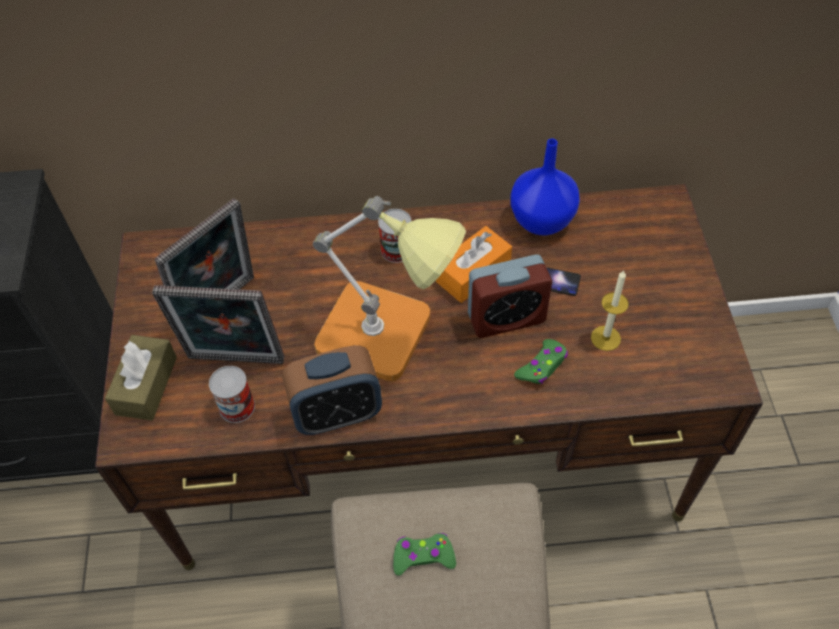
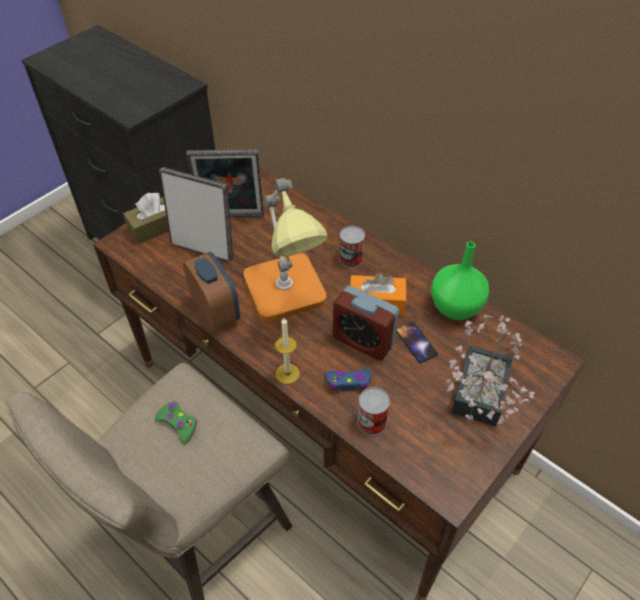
camera: 45 degrees right, 5 degrees down
picture frame [152,285,284,364] -> picture frame turned 150 degrees clockwise [159,167,233,262]
can [209,366,255,423] -> can moved to [357,387,390,435]
alarm clock [282,345,382,435] -> alarm clock turned 150 degrees counterclockwise [183,252,240,331]
blue vase [510,139,580,235] -> green vase [431,242,489,320]
green game controller [514,339,568,384] -> blue game controller [325,369,371,391]
candle [591,270,629,351] -> candle moved to [275,318,300,384]
none -> potted plant [446,315,535,426]

